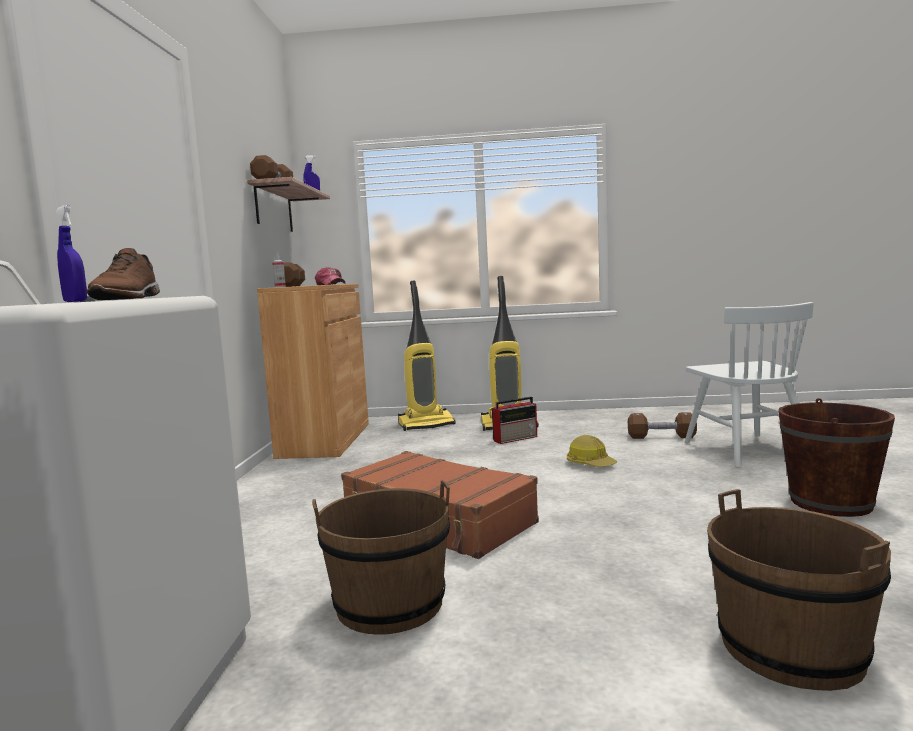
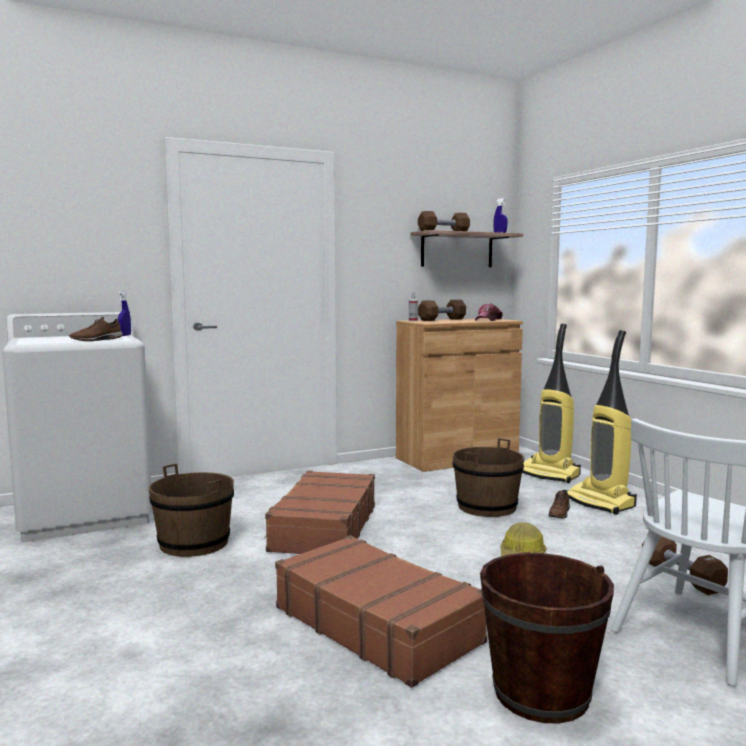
camera: 60 degrees right, 0 degrees up
radio [492,397,537,444] -> brown shoe [548,490,570,518]
brown bucket [707,489,891,691] -> brown bucket moved to [453,438,525,517]
none -> brown suitcase [275,535,487,688]

